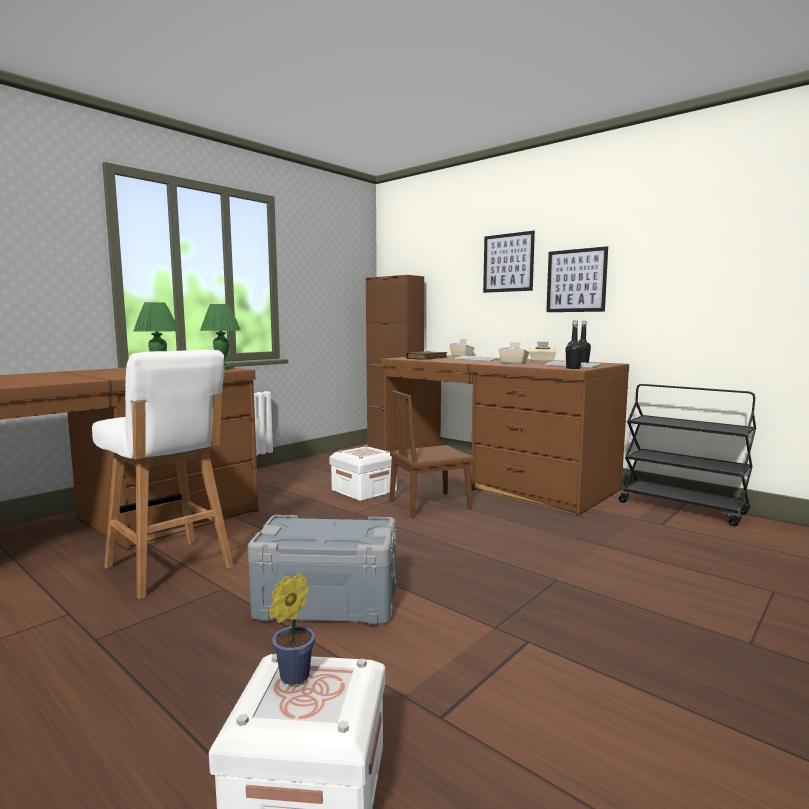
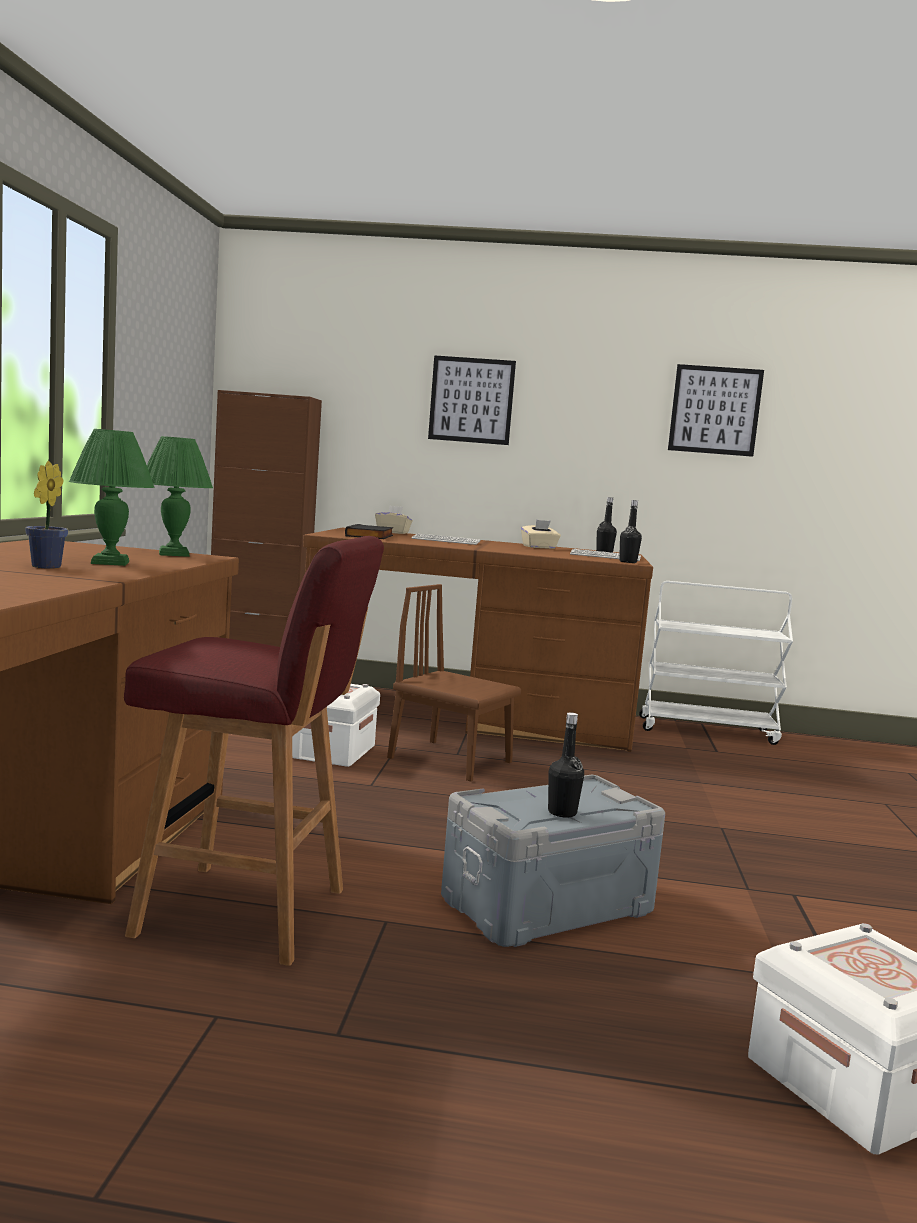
camera: 35 degrees left, 0 degrees up
white stool [92,350,234,599] -> red stool [124,536,384,966]
potted plant [269,573,315,685] -> potted plant moved to [25,461,68,569]
brown chair [389,391,475,518] -> brown chair turned 90 degrees clockwise [387,584,521,782]
beige tissue box [499,342,529,364] -> none
picture [546,246,608,312] -> picture moved to [668,364,764,457]
black cart [619,384,756,526] -> white cart [639,581,793,745]
none -> black bottle [548,712,584,818]

